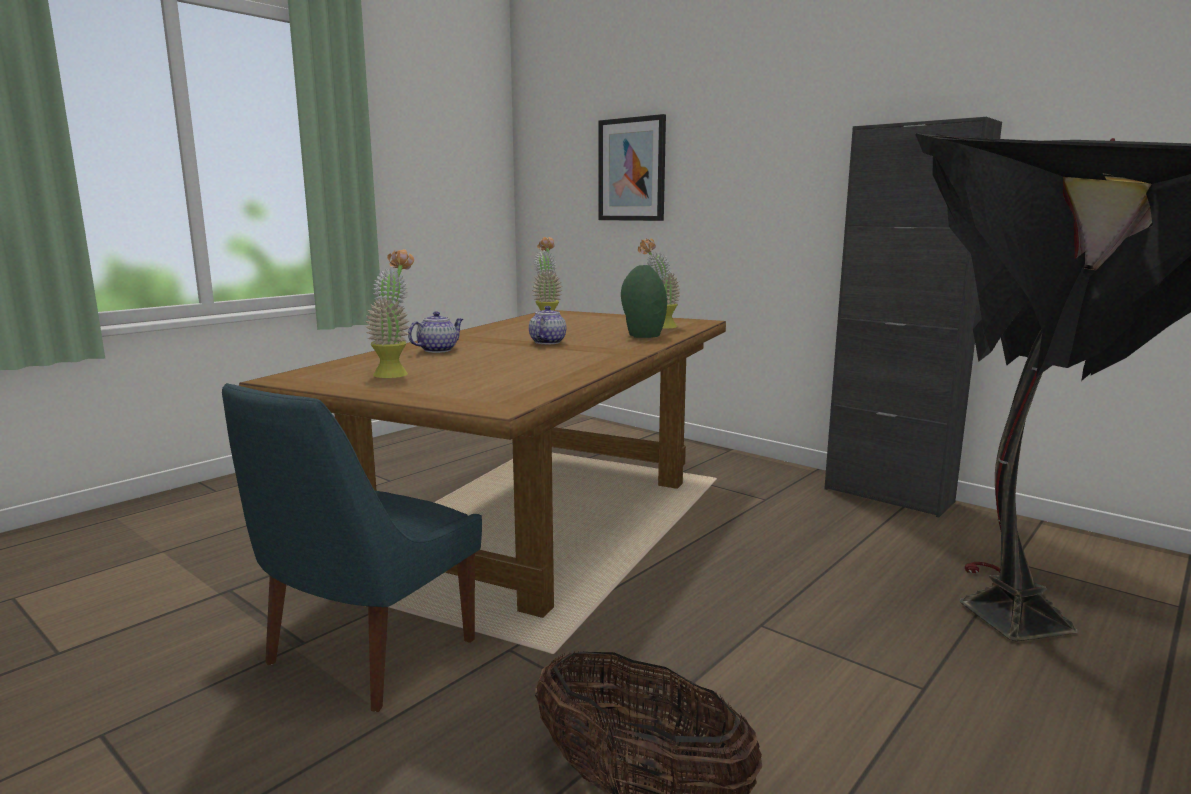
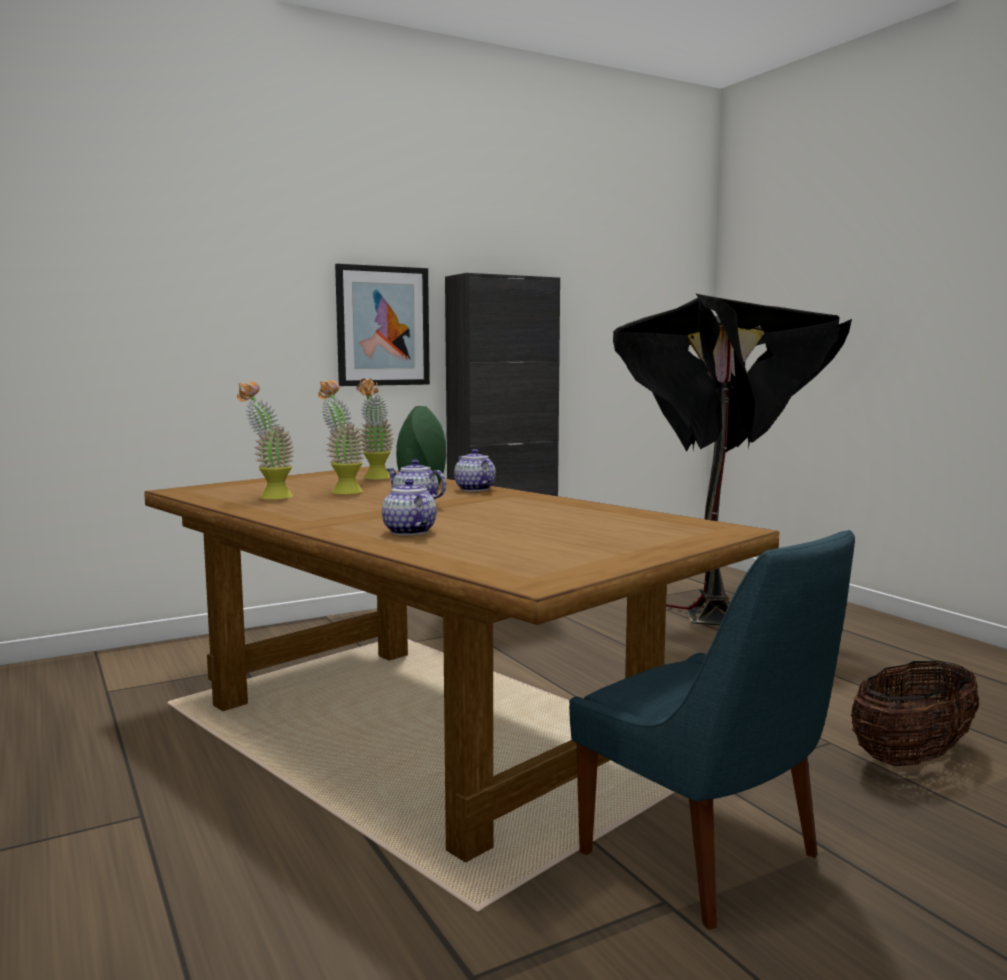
camera: 70 degrees left, 5 degrees down
potted plant [365,249,414,378] -> potted plant moved to [318,380,365,494]
picture [598,114,666,221] -> picture moved to [335,264,430,386]
none -> teapot [454,449,496,491]

